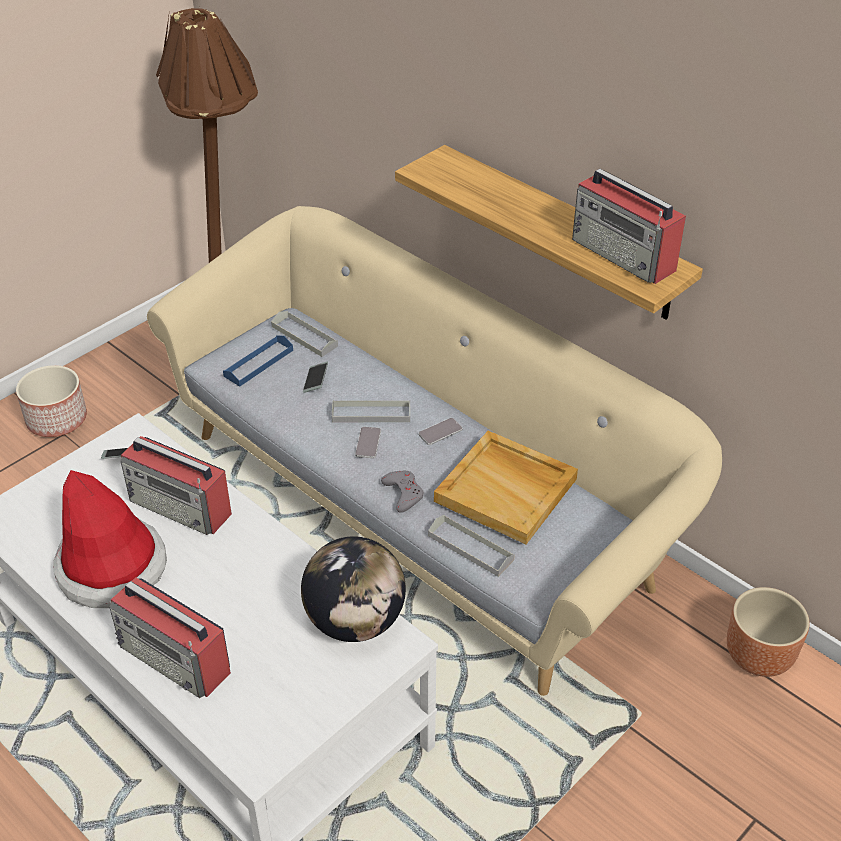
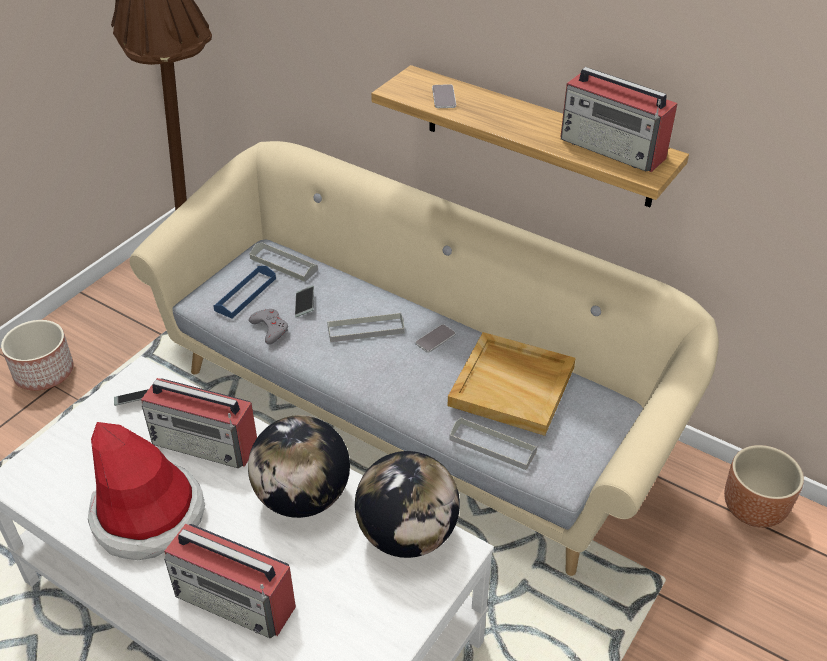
camera: 10 degrees left, 0 degrees up
phone [355,427,381,458] -> phone moved to [432,84,456,108]
grey game controller [381,471,424,513] -> grey game controller moved to [249,309,288,345]
none -> globe [248,415,350,518]

